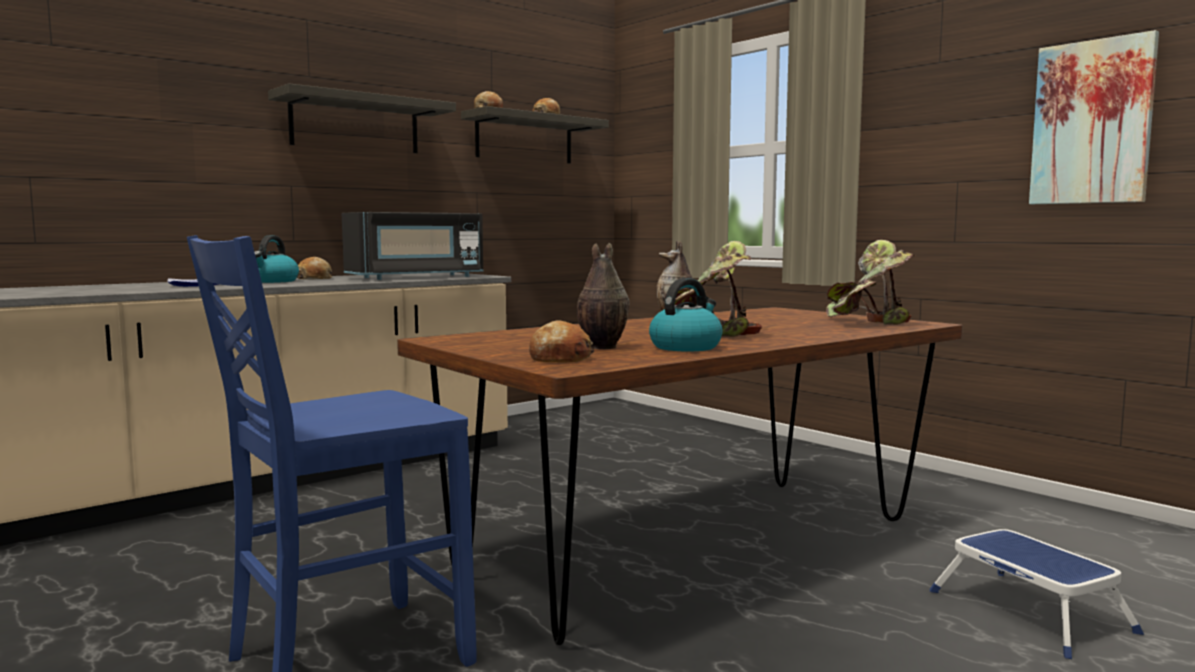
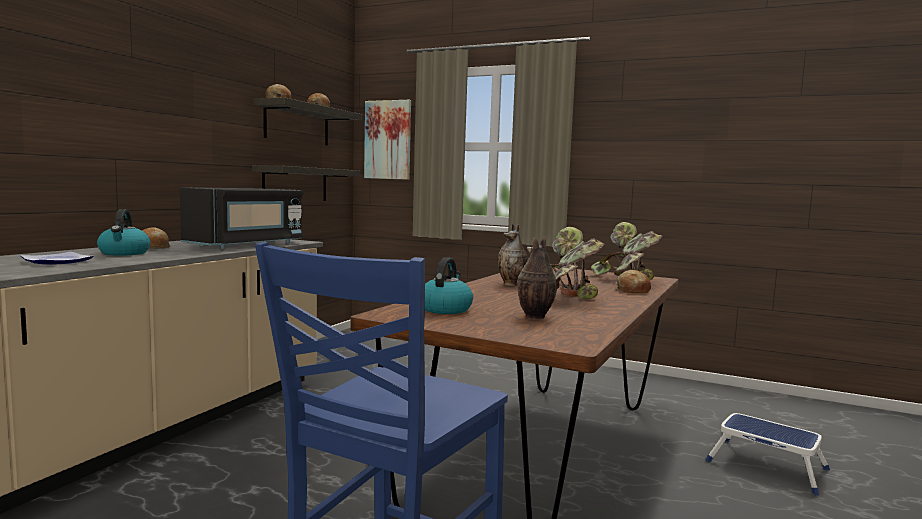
camera: 25 degrees left, 0 degrees up
shelf [268,83,456,153] -> shelf moved to [252,165,360,201]
bread [529,320,594,362] -> bread moved to [615,270,651,293]
kettle [649,278,722,351] -> kettle moved to [425,257,473,314]
picture [1029,30,1159,204] -> picture moved to [364,100,411,180]

